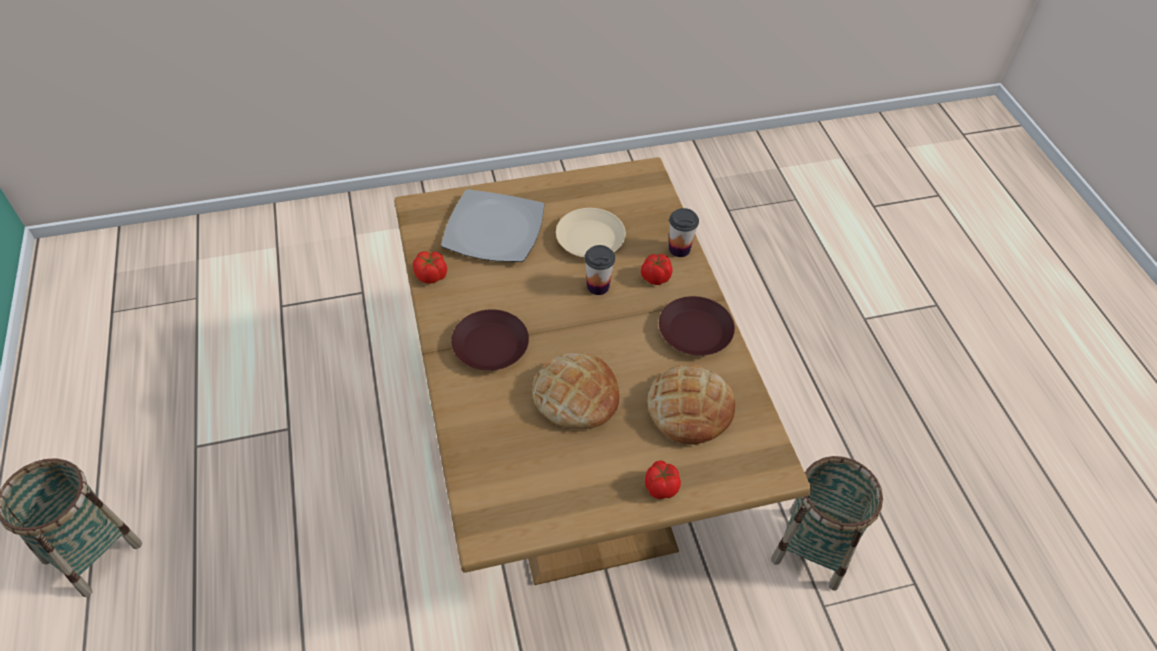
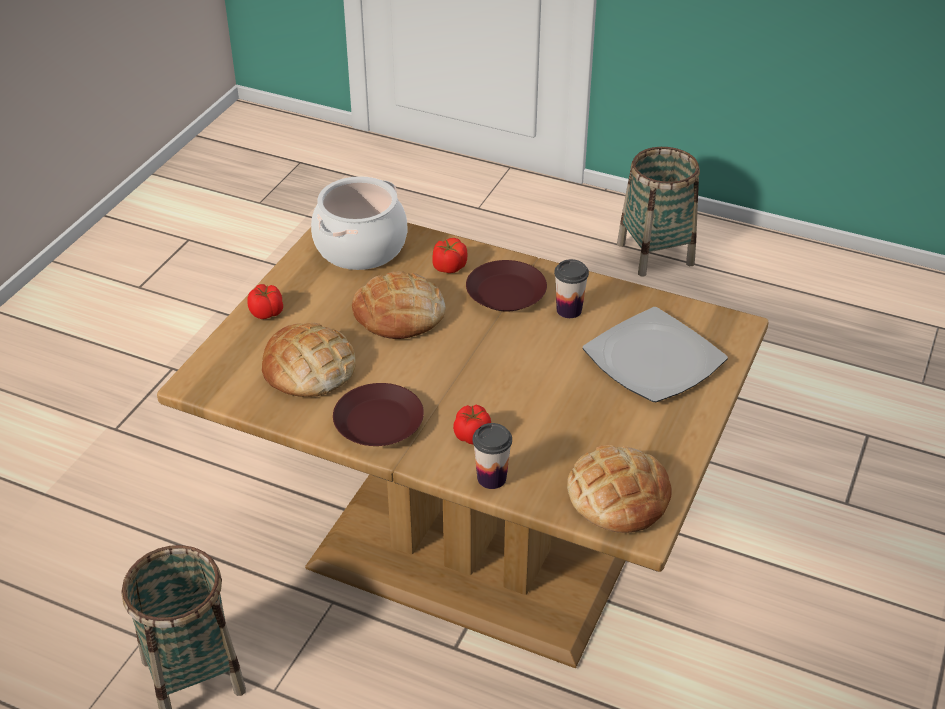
camera: 130 degrees right, 10 degrees down
tomato [413,251,447,284] -> tomato moved to [432,238,467,273]
beige plate [556,208,626,257] -> none
cup [585,245,615,295] -> cup moved to [554,259,589,318]
none -> cooking pot [311,176,407,270]
none -> bread [567,445,672,533]

